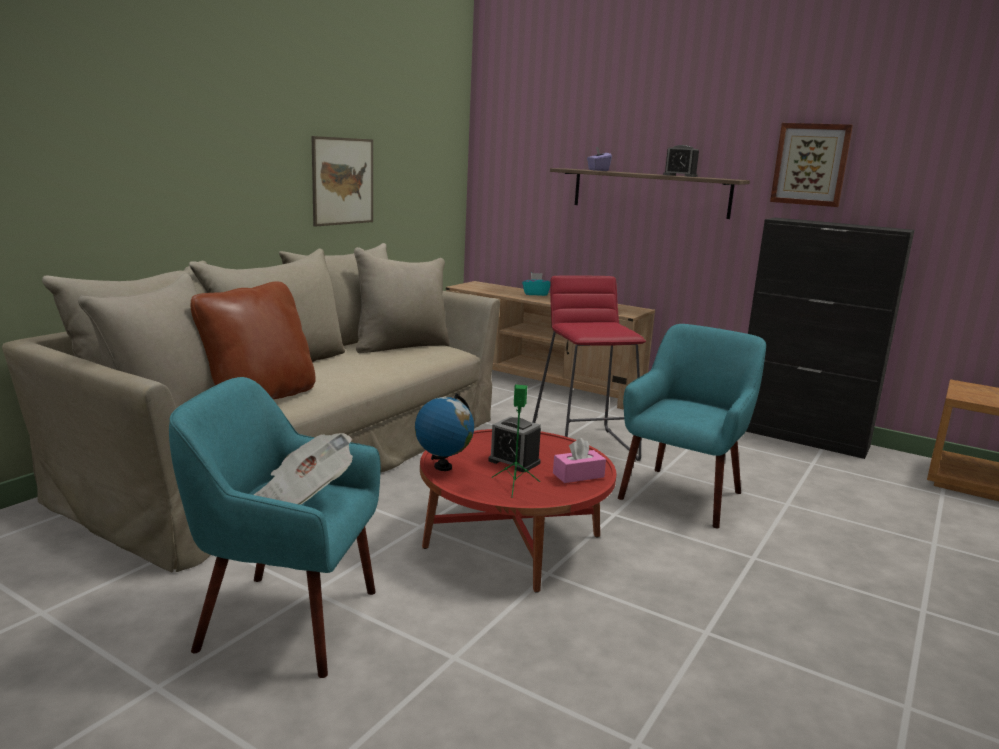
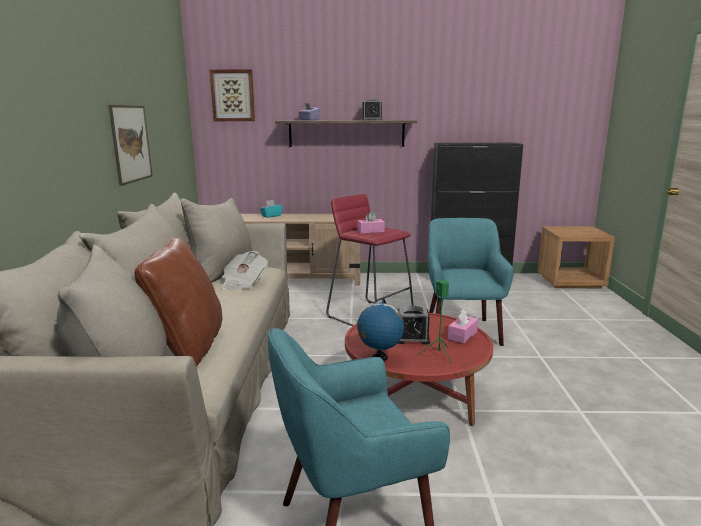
camera: 30 degrees left, 0 degrees up
newspaper [254,433,353,505] -> newspaper moved to [222,251,268,291]
picture [770,123,853,207] -> picture moved to [210,69,255,121]
none -> pink tissue box [358,211,385,234]

